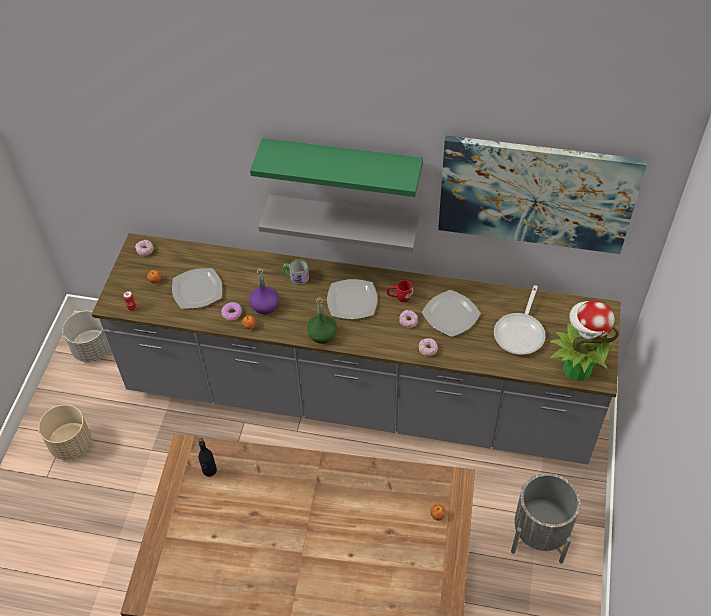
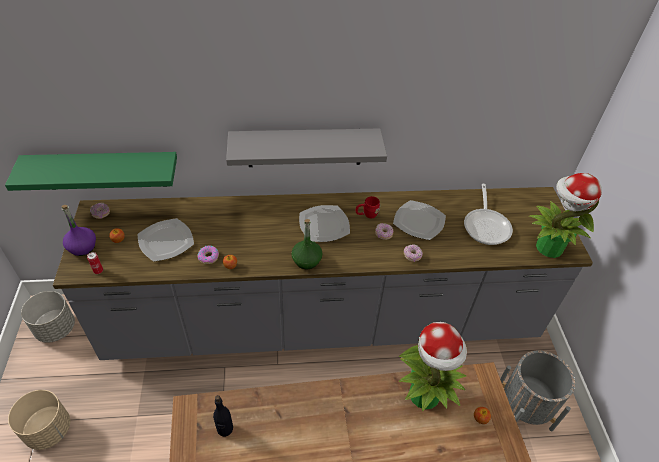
camera: 20 degrees left, 5 degrees down
purple bottle [249,268,279,314] -> purple bottle moved to [61,205,96,256]
green shelf [250,138,423,197] -> green shelf moved to [5,152,177,191]
mug [283,259,309,285] -> none
picture [438,135,647,254] -> none
none -> potted plant [398,322,467,412]

